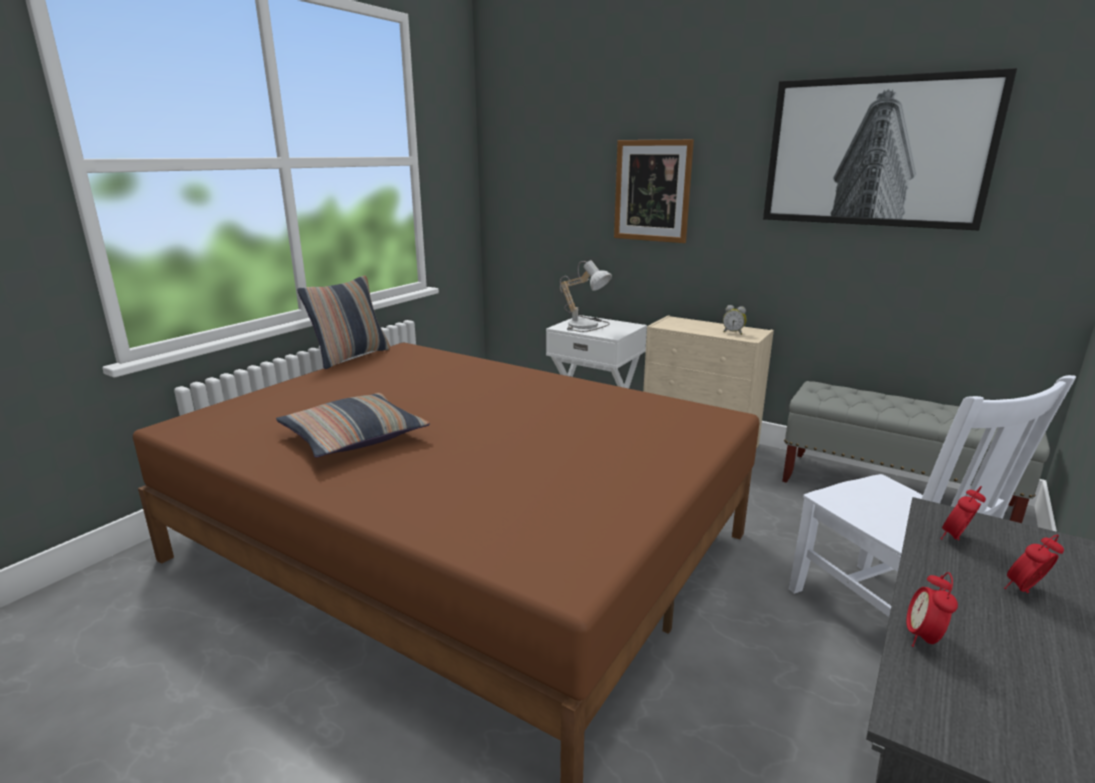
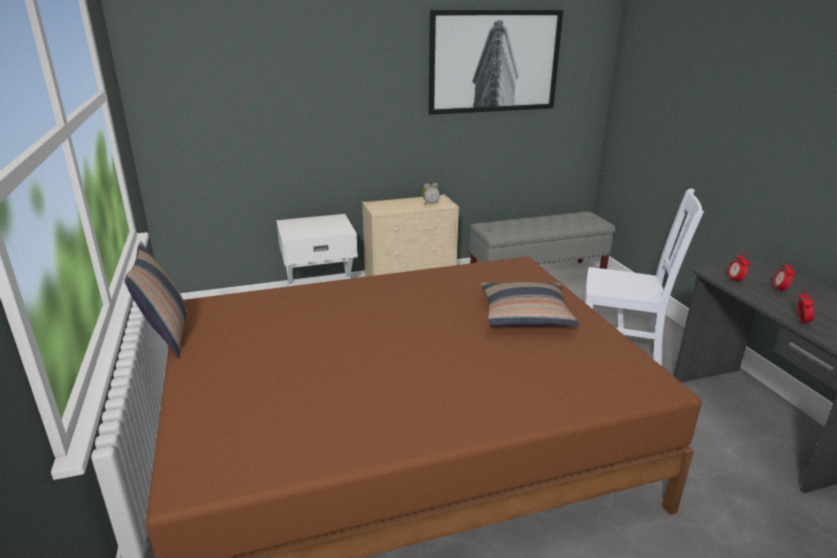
camera: 50 degrees left, 5 degrees up
pillow [276,393,430,458] -> pillow moved to [481,282,579,327]
table lamp [560,260,612,332] -> none
picture [614,139,694,243] -> none
alarm clock [906,572,958,647] -> alarm clock turned 135 degrees counterclockwise [798,291,814,327]

